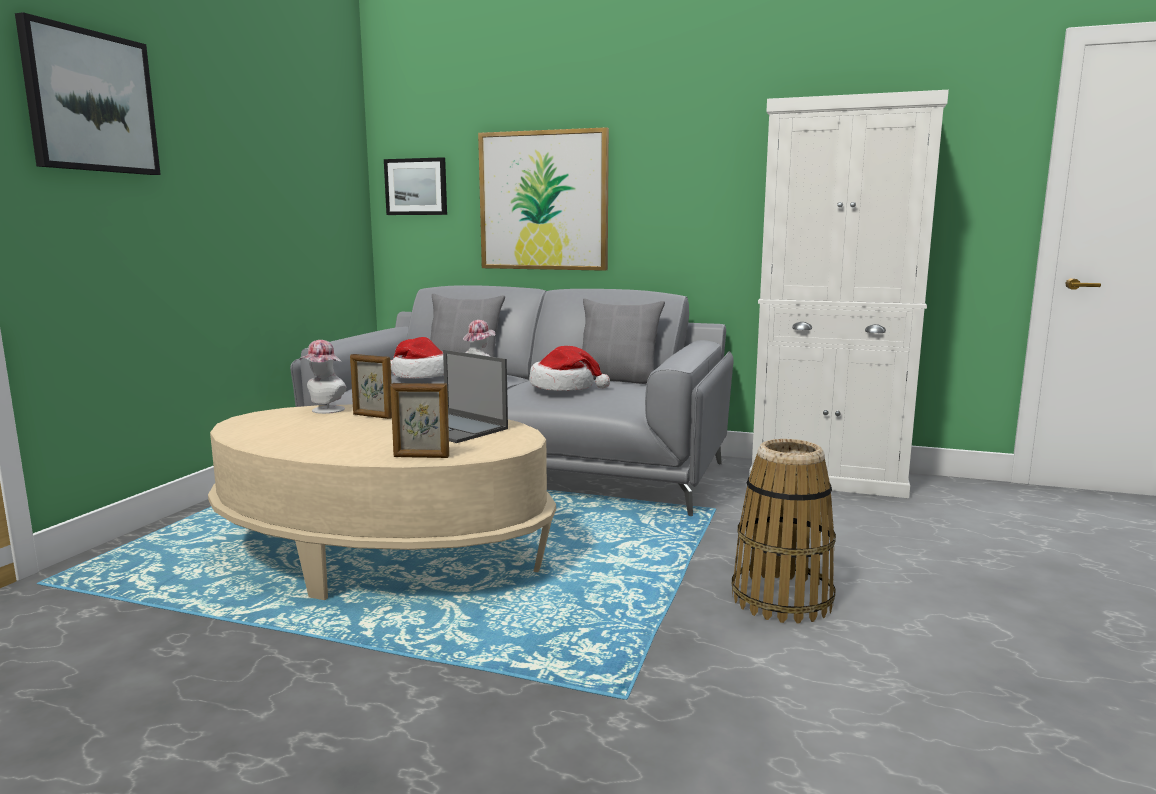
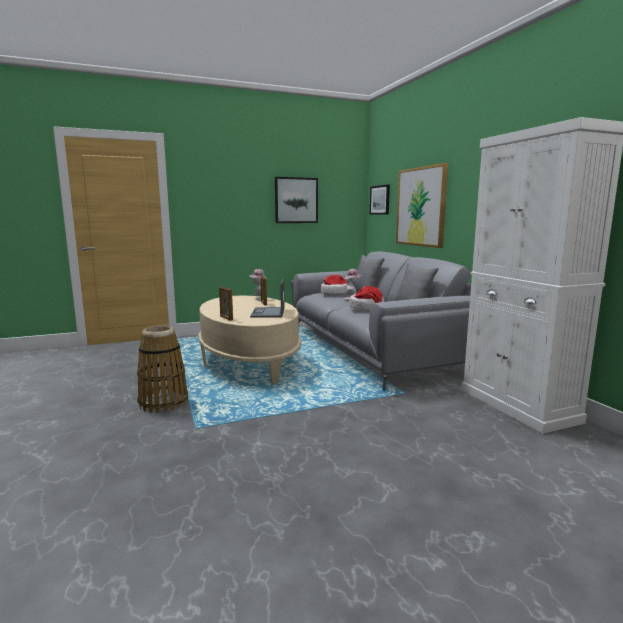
camera: 50 degrees right, 0 degrees up
picture [15,12,161,175] -> picture moved to [275,177,318,223]
basket [732,439,836,624] -> basket moved to [137,326,188,413]

